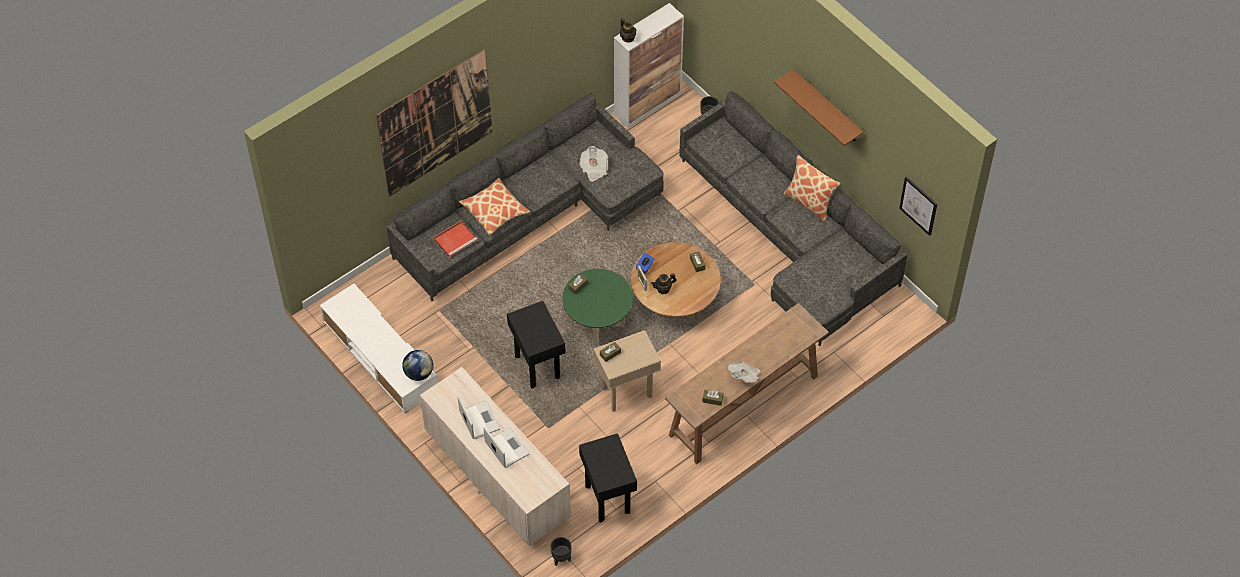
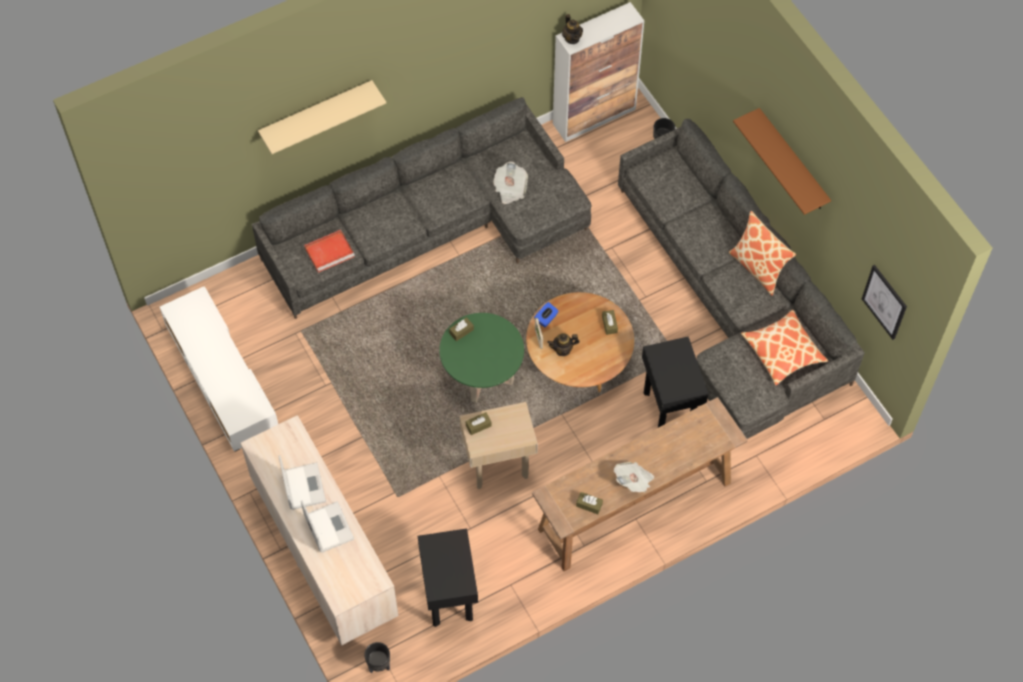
camera: 10 degrees right, 5 degrees up
picture [376,49,492,197] -> beige shelf [258,80,386,154]
globe [402,350,433,381] -> none
pillow [459,178,530,236] -> pillow moved to [741,310,828,385]
black side table [507,301,566,389] -> black side table moved to [642,336,708,428]

